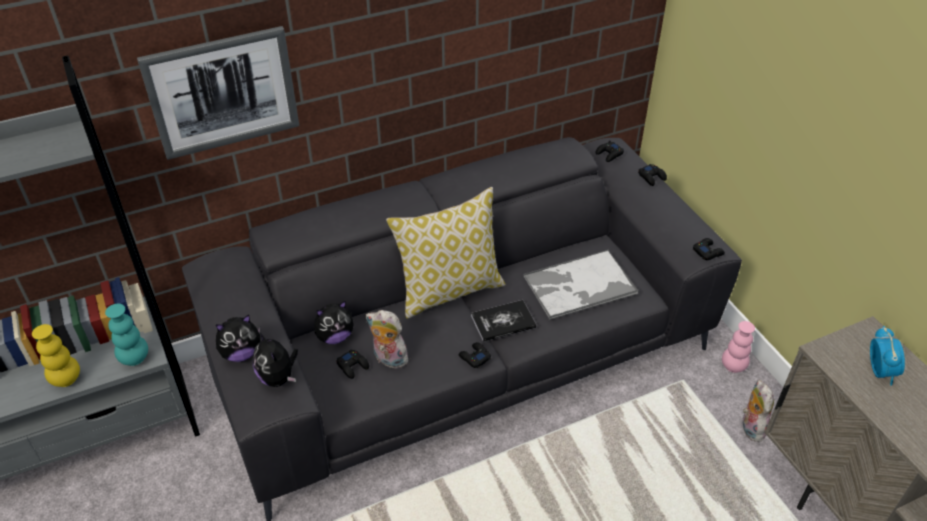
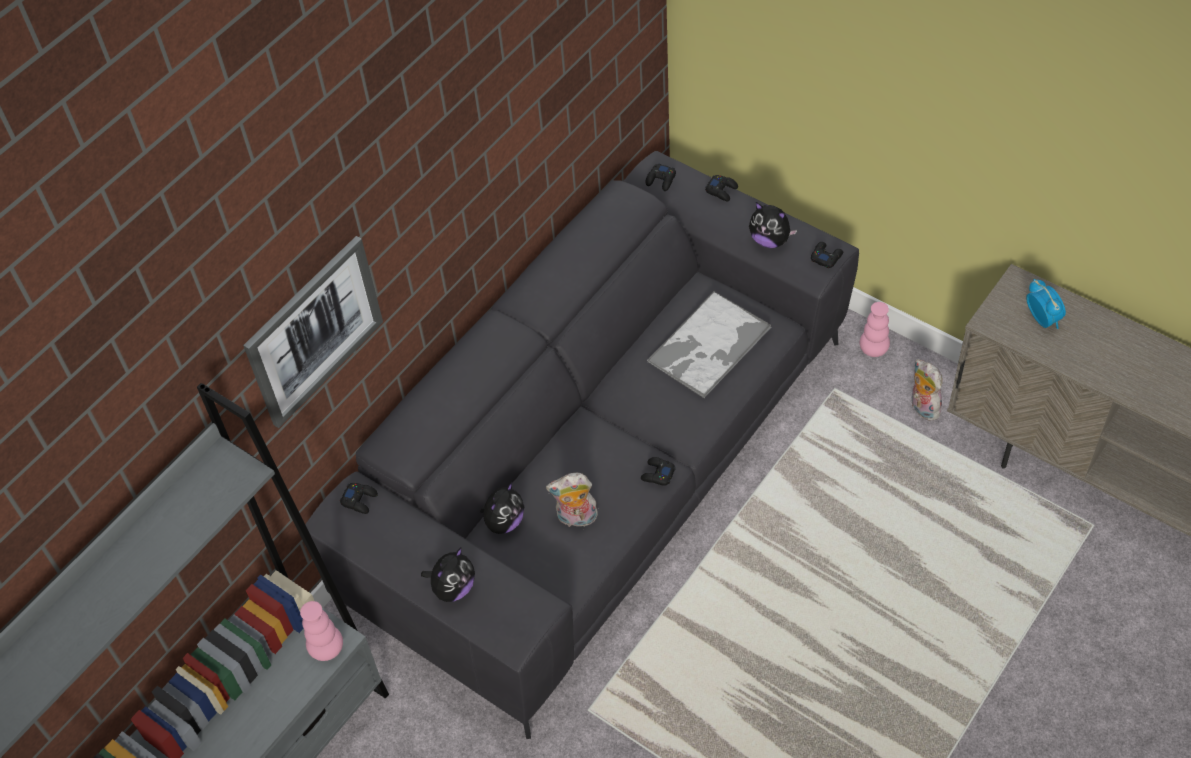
camera: 25 degrees left, 10 degrees up
yellow vase [32,324,80,387] -> none
turquoise vase [105,304,148,366] -> pink vase [300,601,343,661]
plush toy [252,332,298,387] -> plush toy moved to [749,202,798,248]
black game controller [336,349,369,379] -> black game controller moved to [340,483,378,514]
pillow [386,187,506,318] -> none
book [471,300,537,342] -> none

